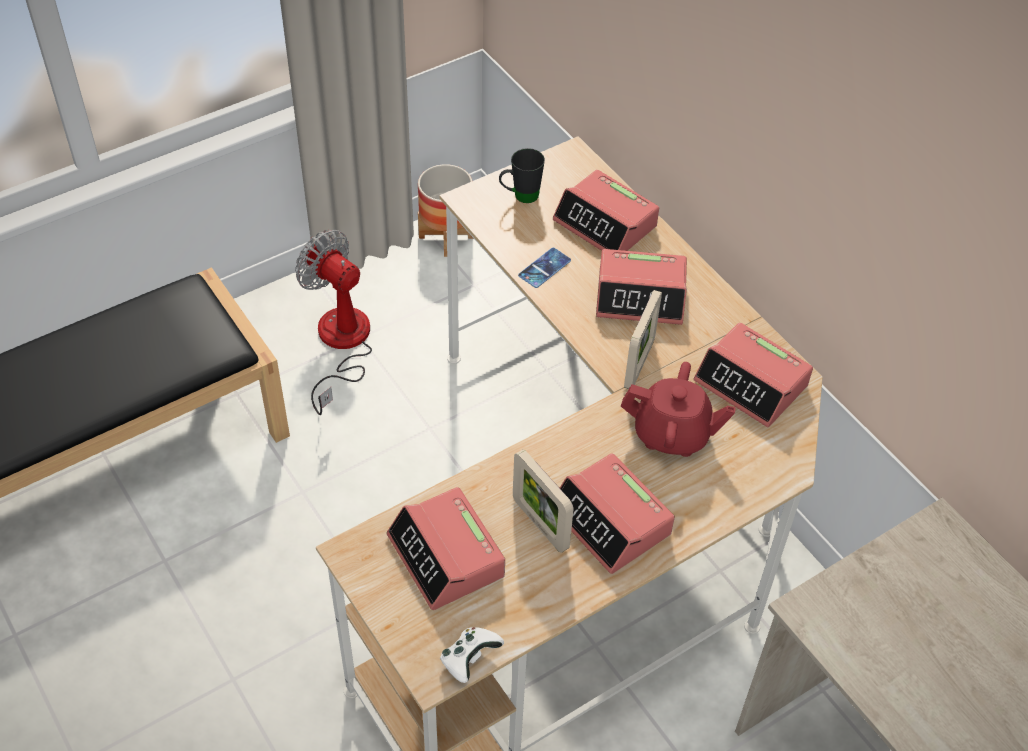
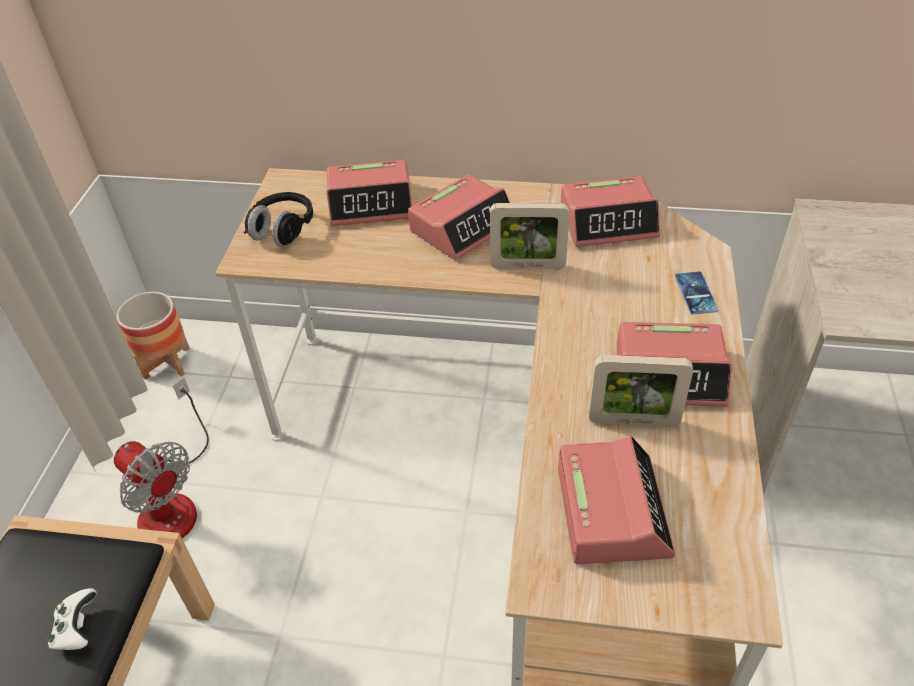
camera: 45 degrees left, 5 degrees down
fan [295,230,372,415] -> fan turned 135 degrees counterclockwise [114,377,209,538]
alarm clock [387,487,505,610] -> alarm clock turned 105 degrees counterclockwise [558,435,675,564]
white game controller [440,627,504,683] -> white game controller moved to [47,588,96,650]
black mug [499,148,545,203] -> black headphones [244,192,313,246]
phone [518,248,571,288] -> phone moved to [675,271,718,314]
red teapot [621,362,736,457] -> none
picture frame [624,290,662,389] -> picture frame turned 120 degrees clockwise [490,203,570,269]

